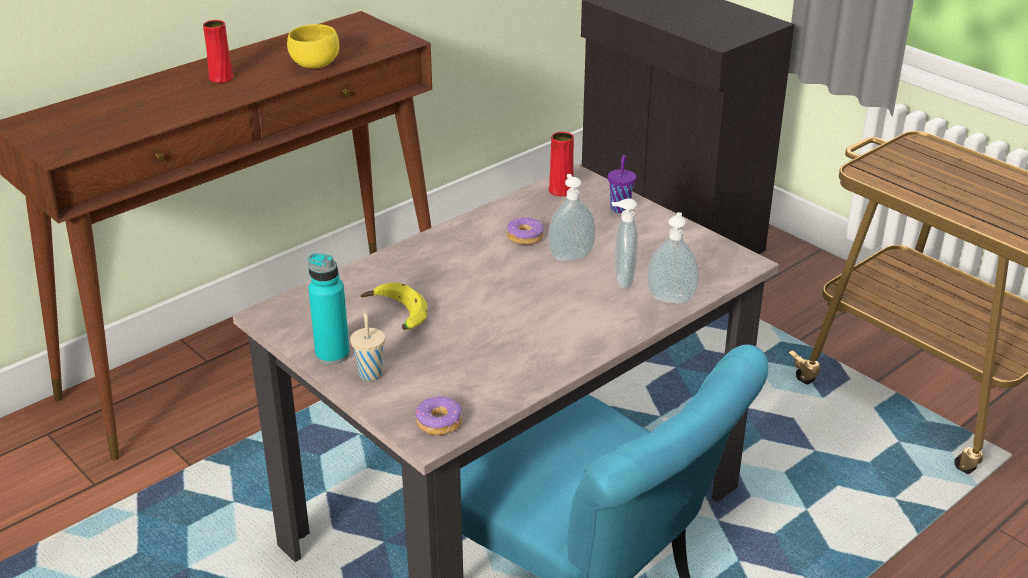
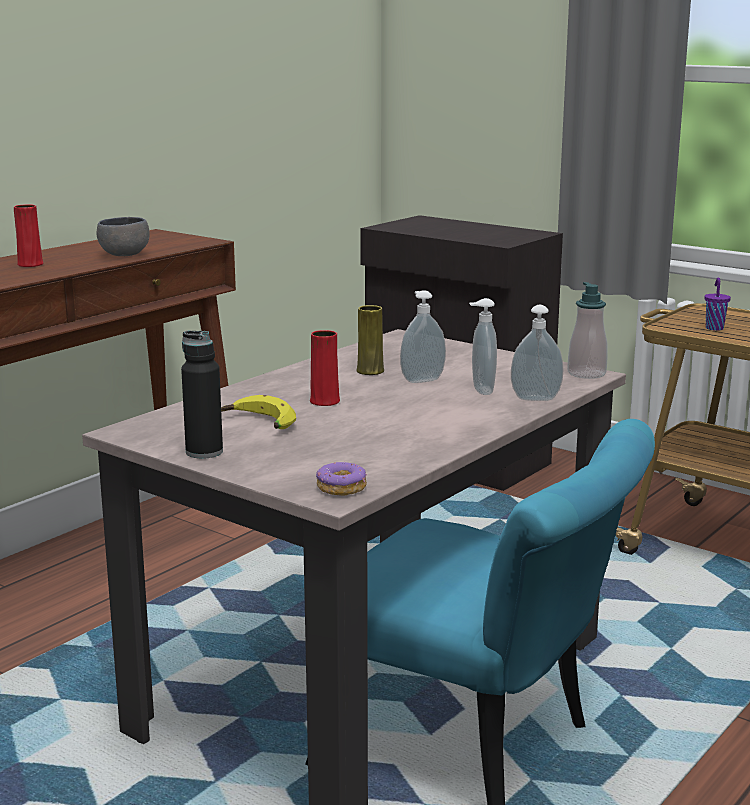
camera: 10 degrees left, 15 degrees down
yellow bowl [287,24,339,68] -> grey bowl [97,217,150,256]
turquoise bottle [308,253,350,365] -> black bottle [181,331,223,459]
beige cup [350,312,385,381] -> none
donut [507,217,544,245] -> yellow vase [356,305,384,375]
red vase [548,132,574,196] -> red vase moved to [310,330,340,406]
purple cup [608,155,636,213] -> purple cup moved to [704,277,731,331]
none -> soap dispenser [567,282,608,379]

